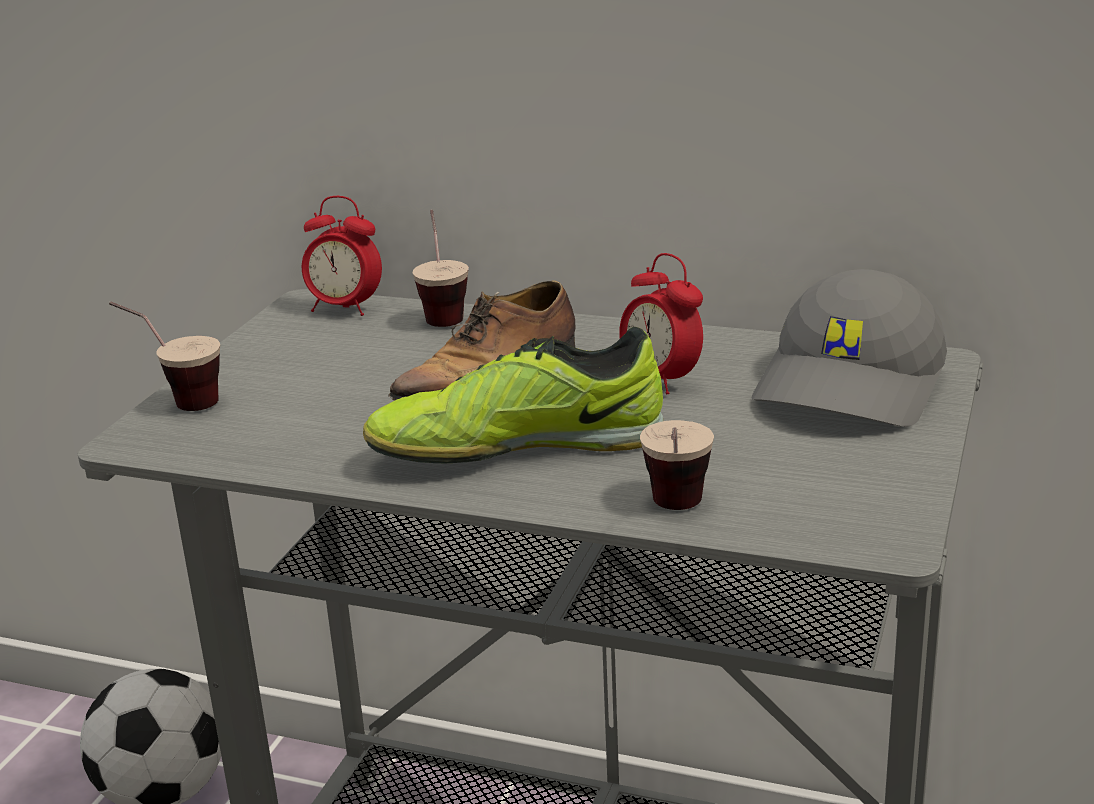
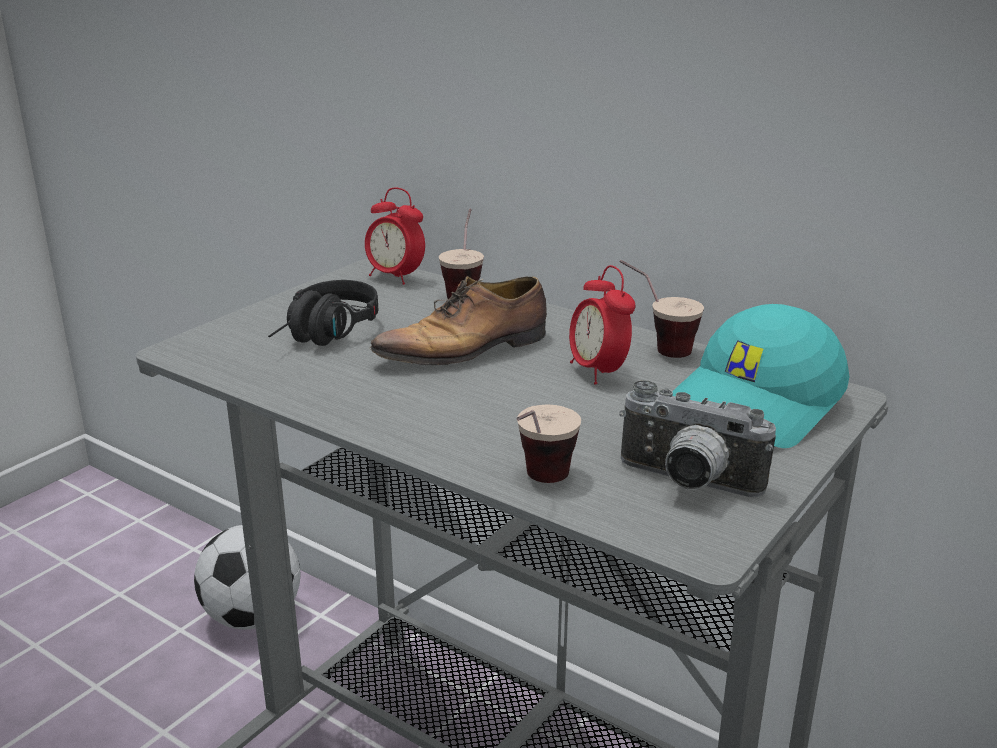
camera: 15 degrees right, 0 degrees up
cup [109,301,220,411] -> cup moved to [620,260,704,358]
shoe [363,327,663,463] -> none
grey cap [752,269,947,427] -> turquoise cap [672,304,849,448]
none -> black headphones [268,280,378,346]
none -> camera [619,380,776,497]

